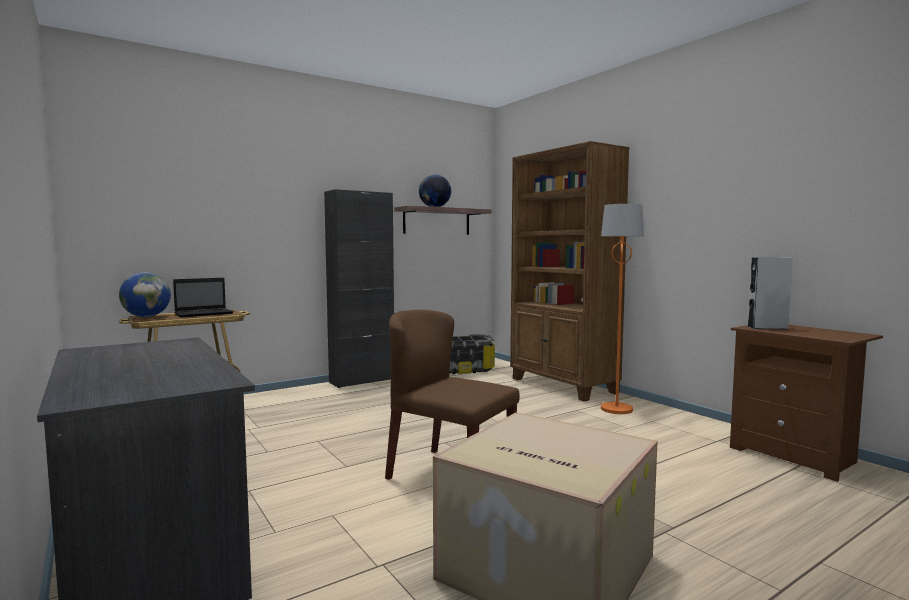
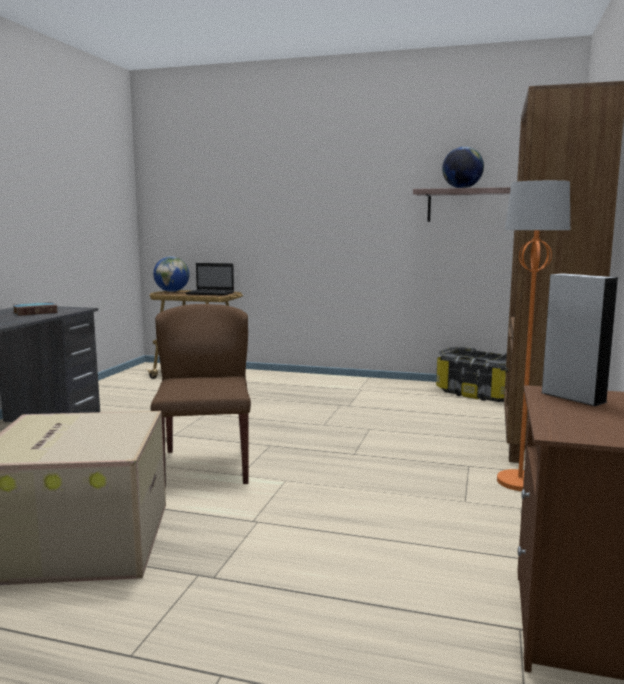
camera: 50 degrees right, 5 degrees up
black cabinet [324,189,394,388] -> none
none -> book [13,302,57,316]

